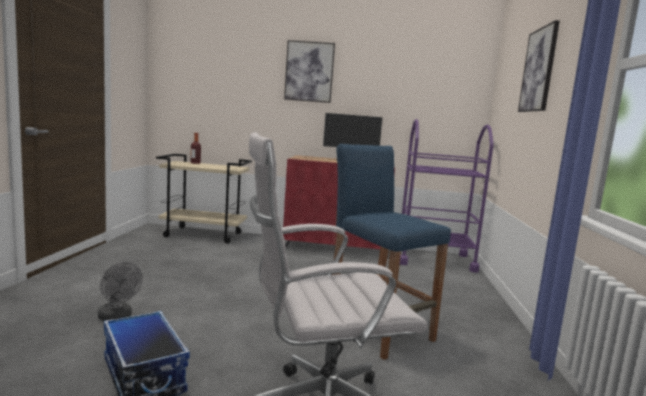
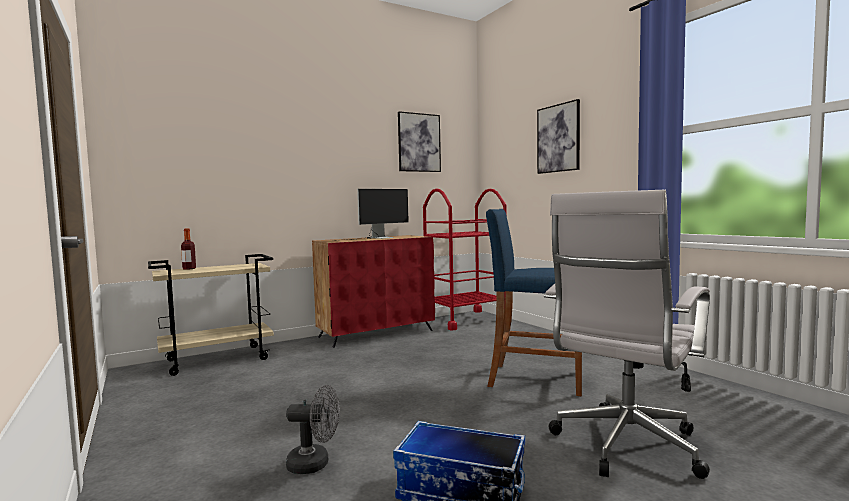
camera: 35 degrees left, 5 degrees down
picture [284,40,335,103] -> picture moved to [398,111,441,172]
purple cart [400,119,494,273] -> red cart [423,188,507,331]

